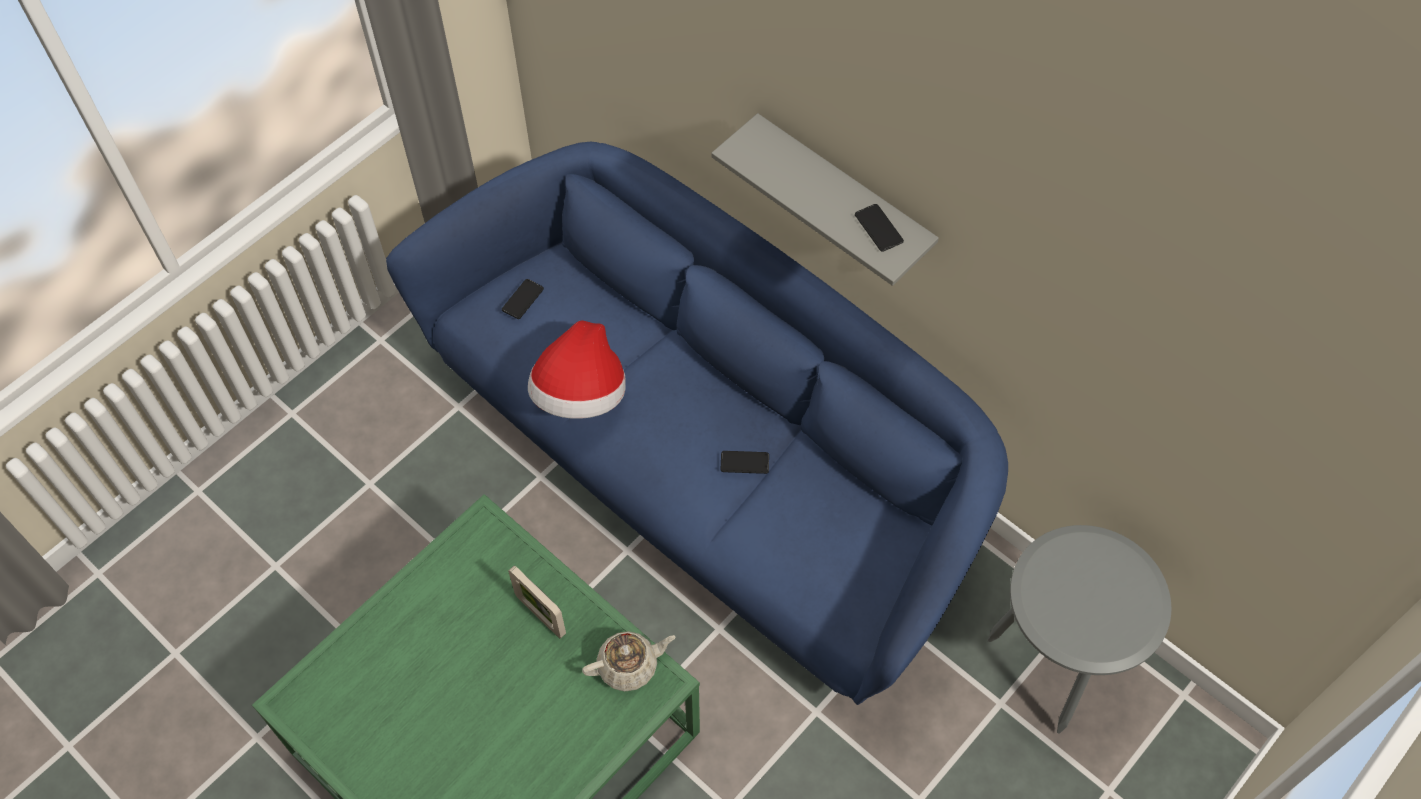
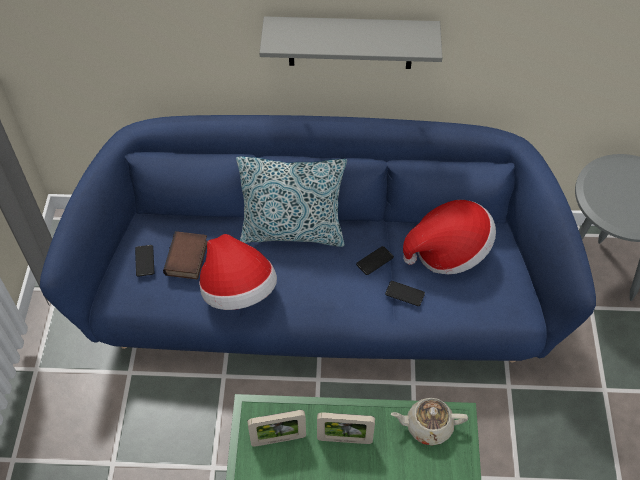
camera: 40 degrees left, 5 degrees down
beige teapot [582,631,676,692] -> beige teapot turned 120 degrees counterclockwise [391,398,468,446]
phone [855,204,904,251] -> phone moved to [385,281,425,306]
none -> book [163,231,208,280]
none -> pillow [236,156,347,247]
none -> picture frame [247,410,306,446]
none -> hat [403,200,496,274]

